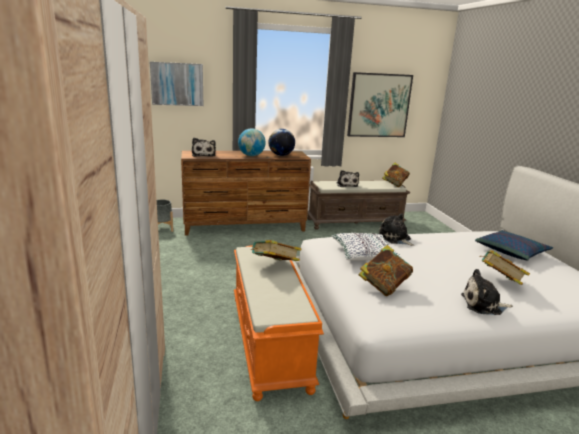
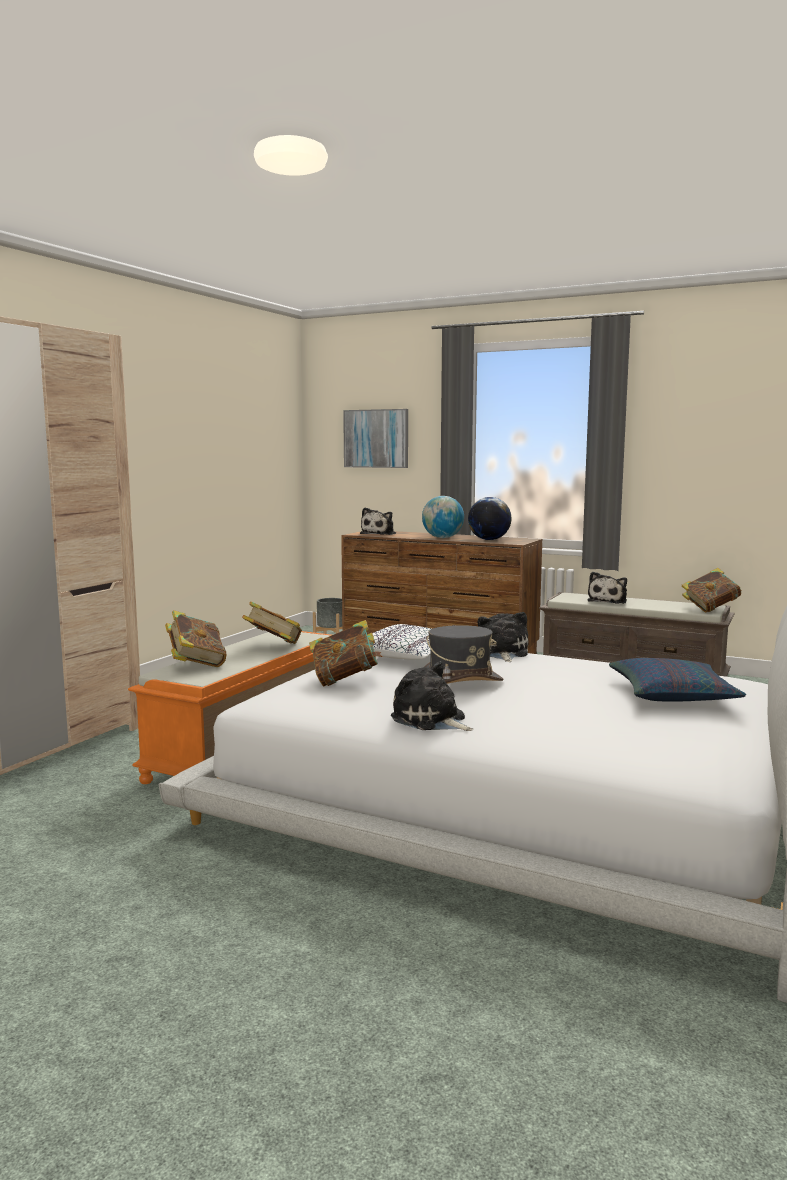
camera: 40 degrees right, 10 degrees down
picture [347,72,413,137] -> none
book [479,250,530,285] -> book moved to [165,610,226,667]
none -> grey hat [424,625,504,684]

